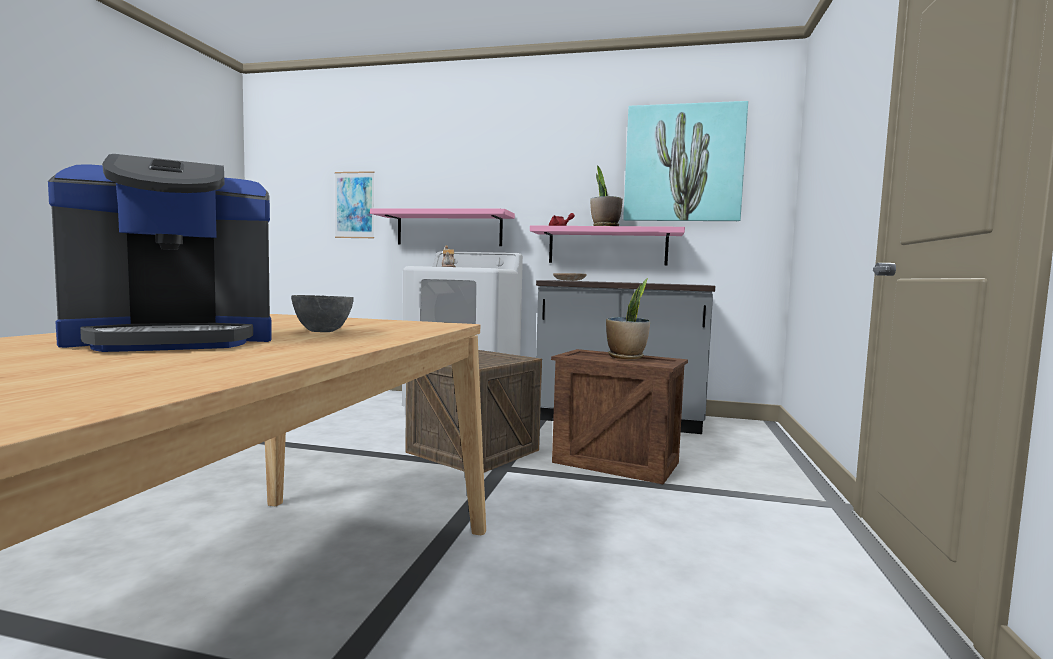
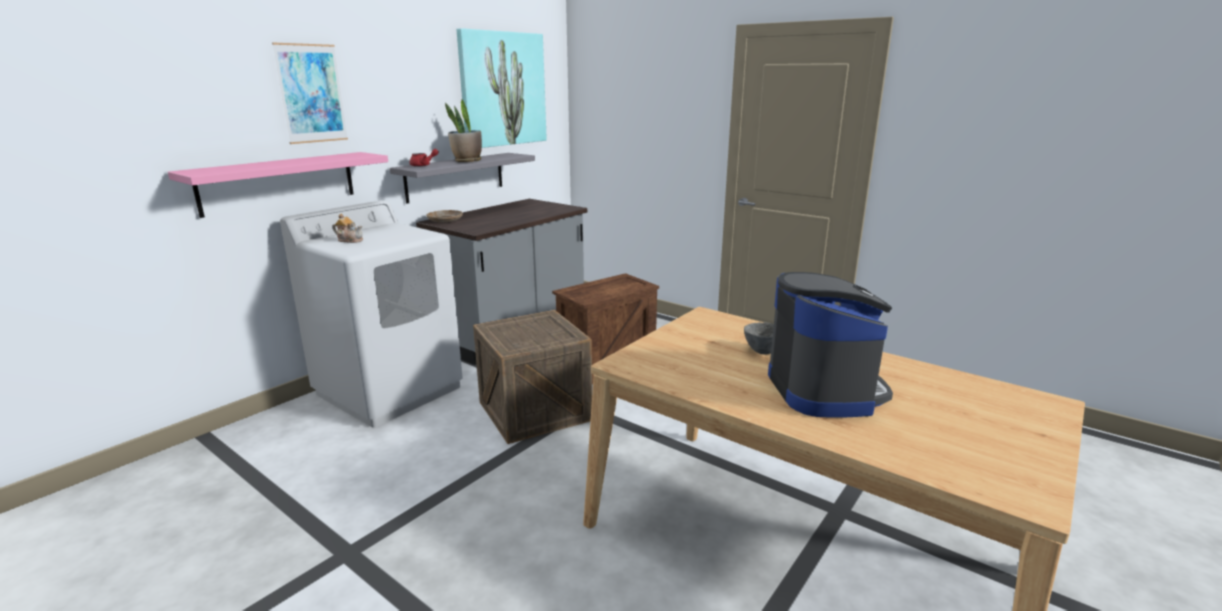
camera: 65 degrees left, 15 degrees up
picture [335,171,374,238] -> picture moved to [272,43,348,144]
pink shelf [530,225,685,265] -> grey shelf [390,153,535,204]
potted plant [606,278,650,359] -> none

